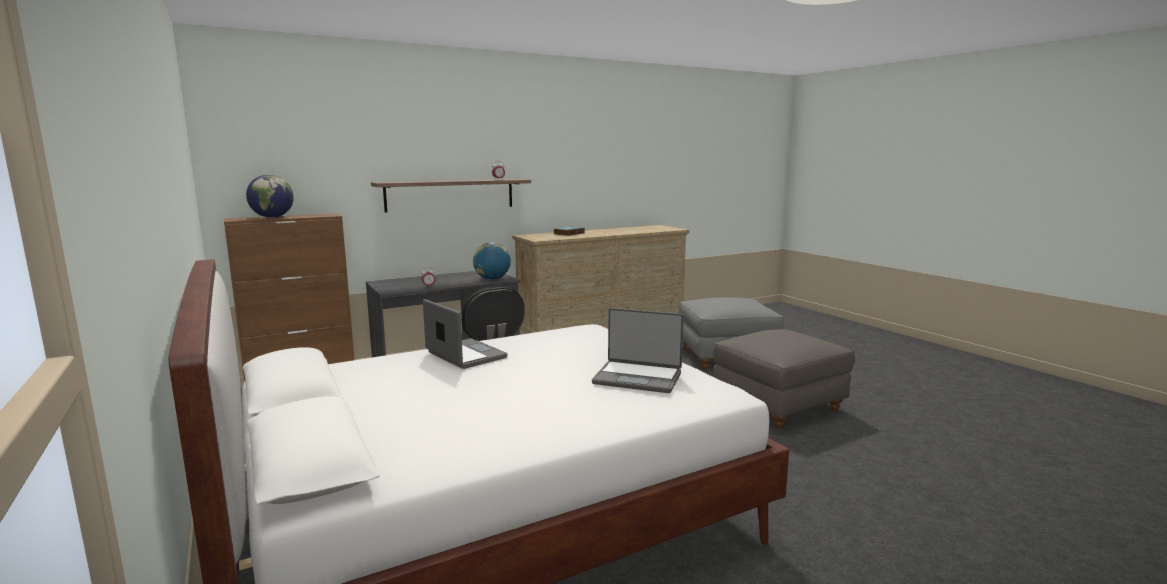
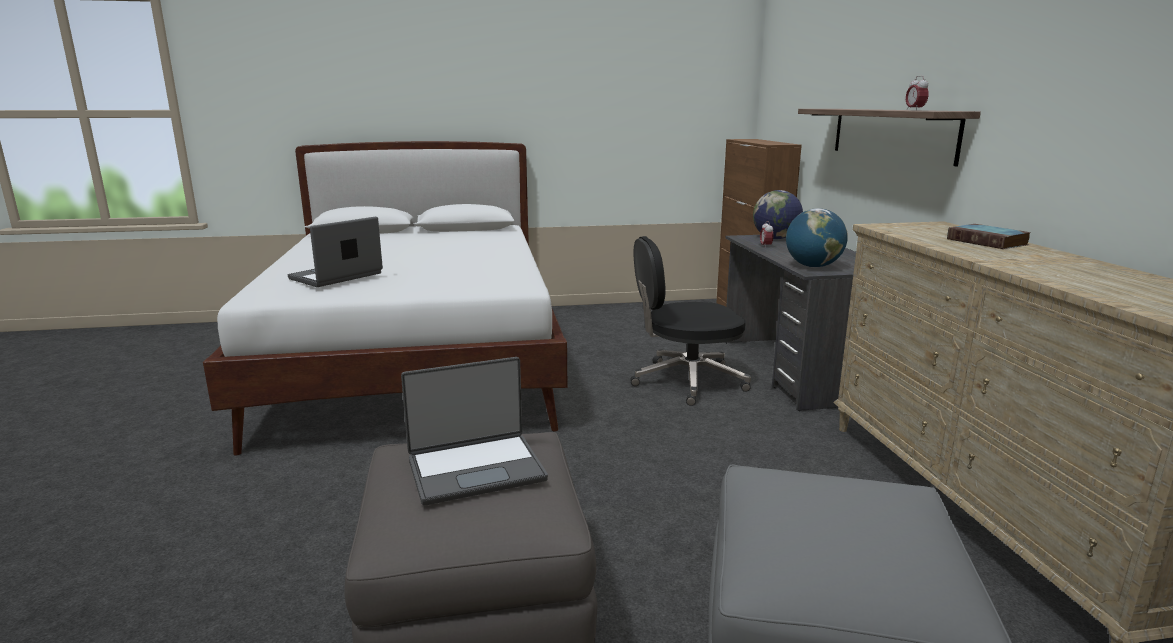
camera: 110 degrees right, 5 degrees up
globe [246,175,294,218] -> globe moved to [753,190,803,239]
laptop [423,299,508,369] -> laptop moved to [401,357,548,506]

